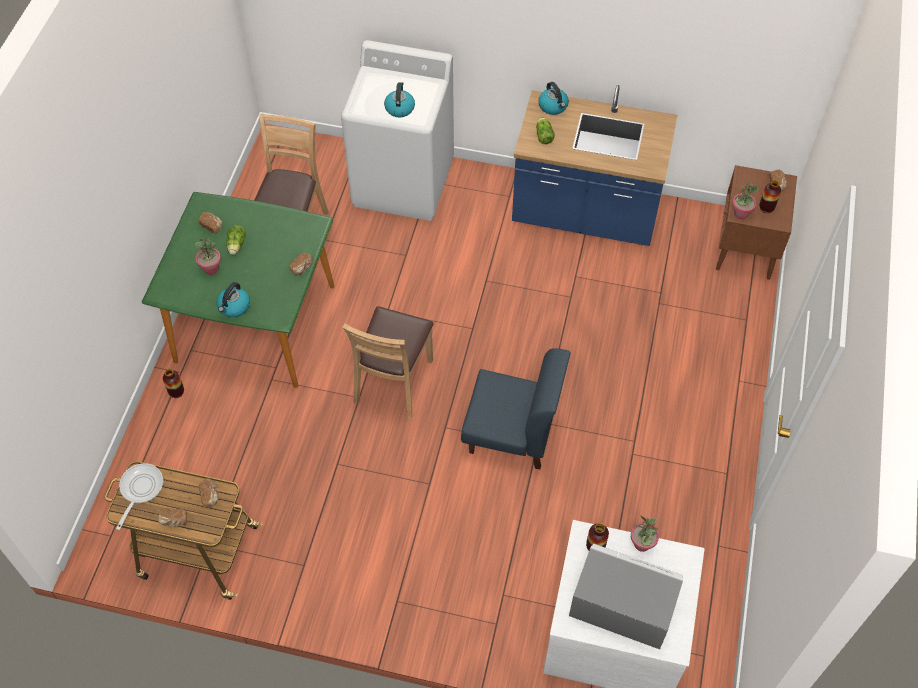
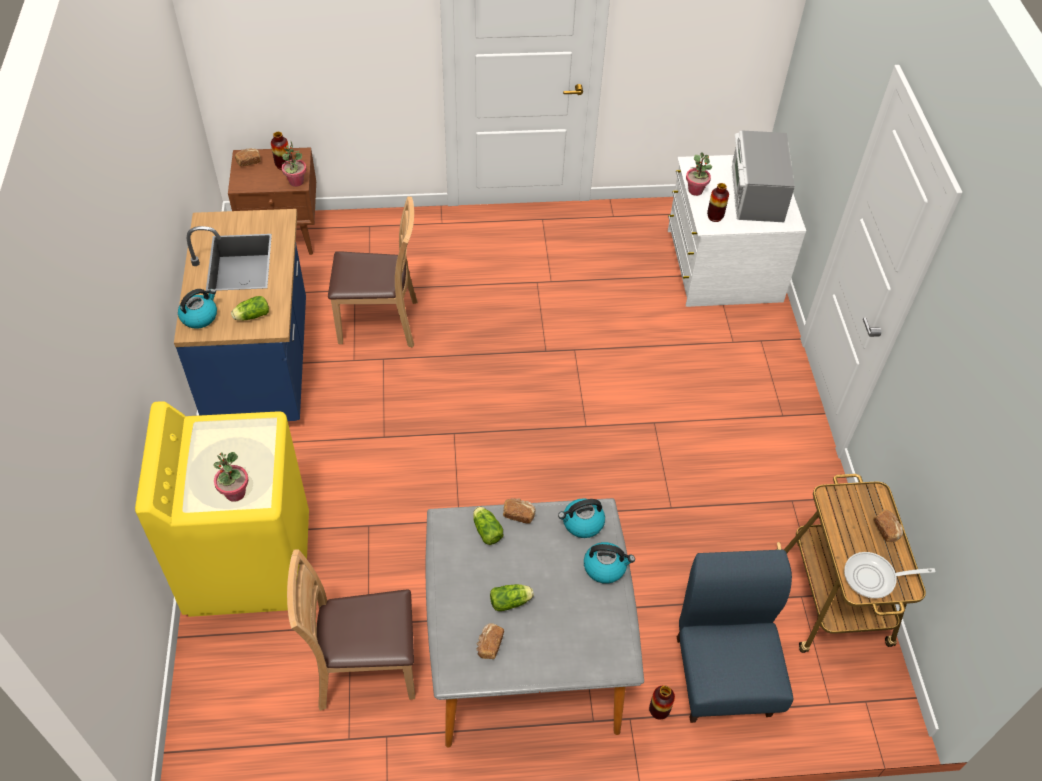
camera: 110 degrees left, 5 degrees down
green dining table [142,192,334,388] -> grey dining table [426,498,644,748]
potted plant [195,238,221,275] -> potted plant moved to [213,452,249,502]
bread [199,478,218,507] -> none
white washing machine [341,40,454,221] -> yellow washing machine [135,401,309,617]
brown chair [342,306,434,419] -> brown chair moved to [328,196,418,348]
kettle [384,82,415,117] -> kettle moved to [558,498,605,538]
blue chair [461,348,571,470] -> blue chair moved to [677,550,794,723]
none -> lettuce [473,507,503,545]

